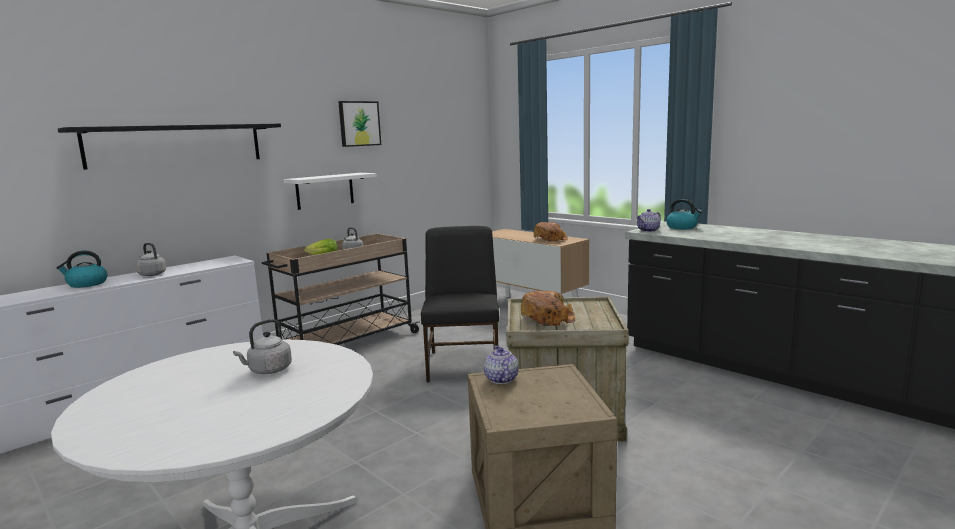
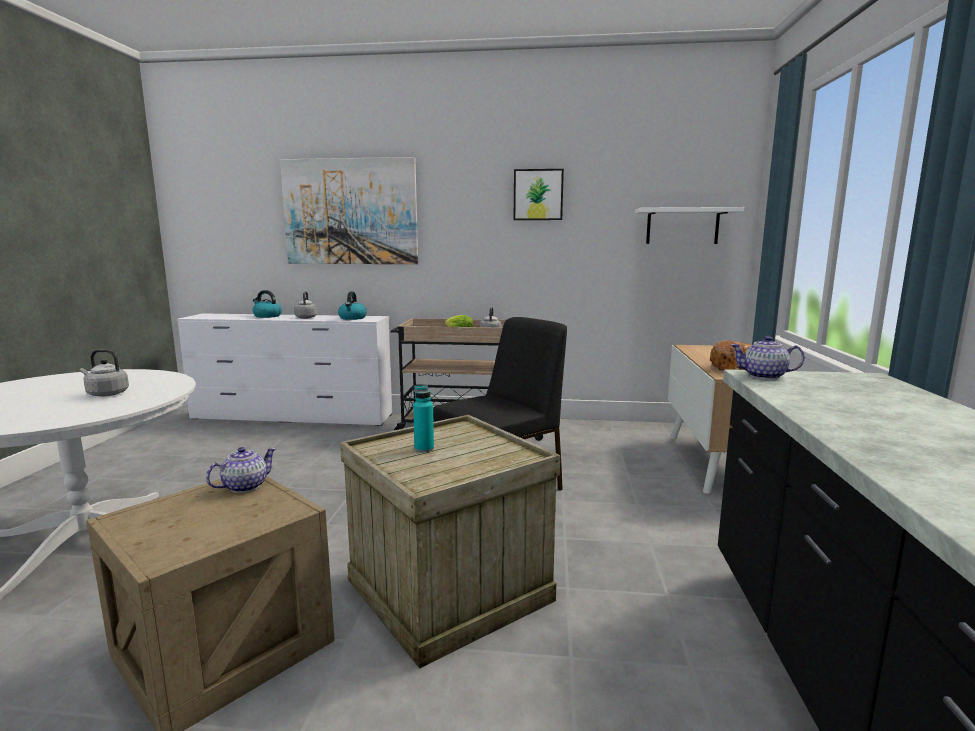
camera: 50 degrees right, 0 degrees up
black shelf [58,124,281,170] -> picture [280,157,418,264]
white shelf [284,173,377,210] -> white shelf moved to [635,207,744,244]
bread [521,291,576,326] -> turquoise bottle [413,385,434,452]
kettle [666,199,702,229] -> kettle moved to [338,292,367,320]

